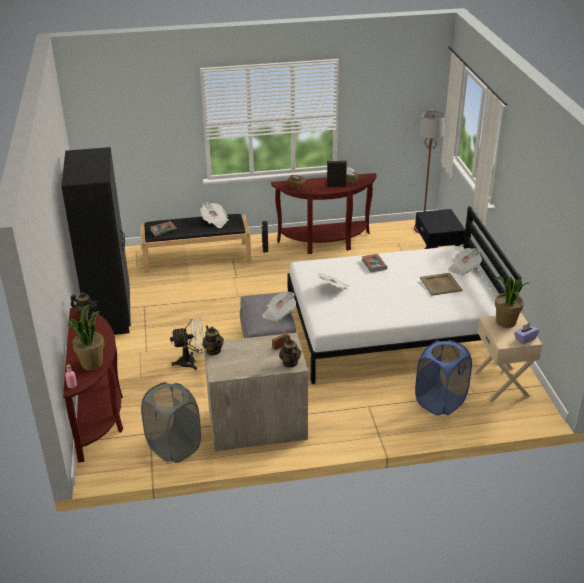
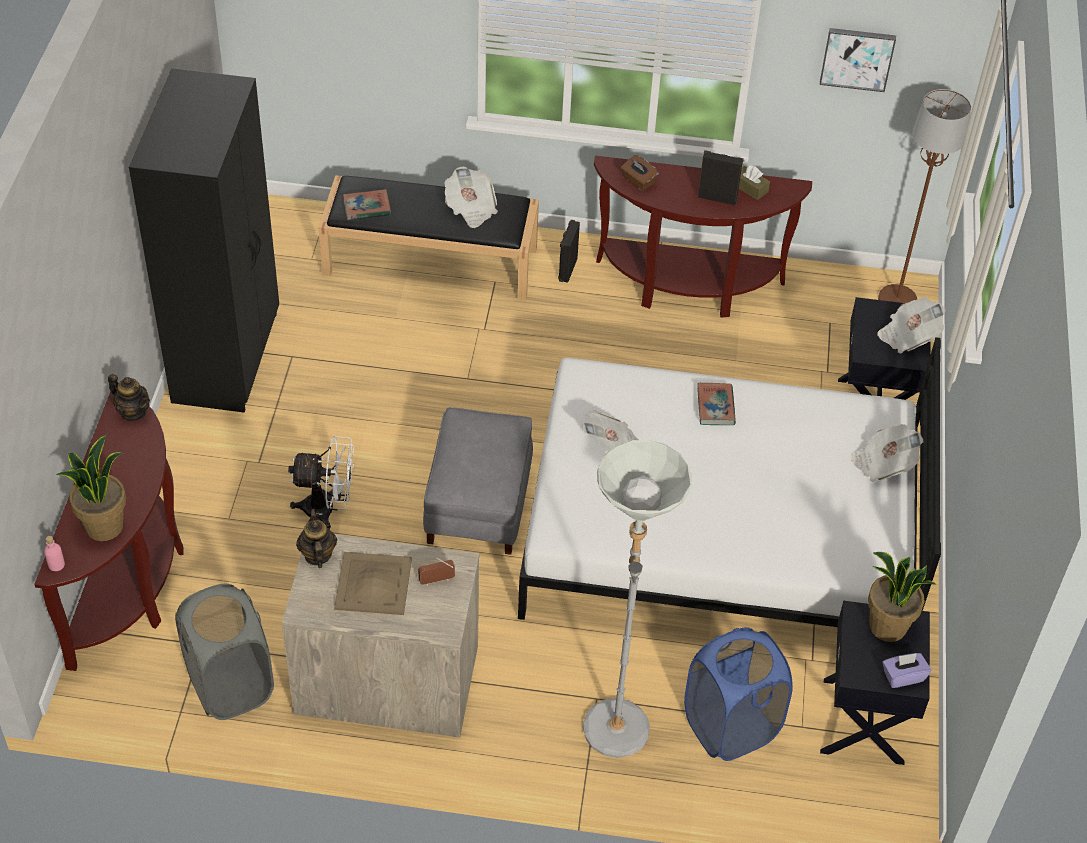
camera: 15 degrees right, 15 degrees up
newspaper [262,292,296,322] -> newspaper moved to [877,297,946,354]
teapot [279,336,301,368] -> none
beige tray [420,273,462,296] -> beige tray moved to [334,552,412,615]
beige nightstand [473,313,543,402] -> black nightstand [820,601,930,765]
none -> grey floor lamp [582,440,692,758]
none -> picture [820,28,896,92]

